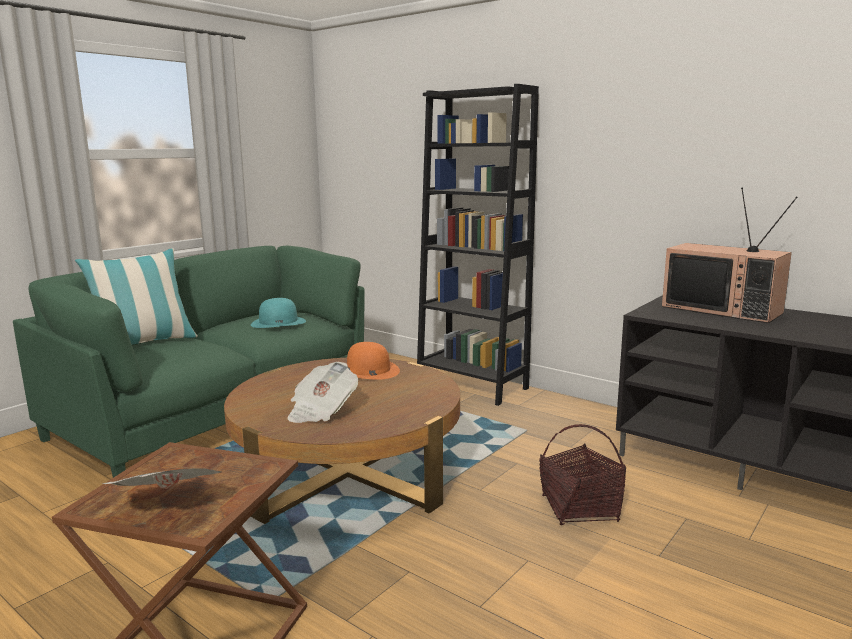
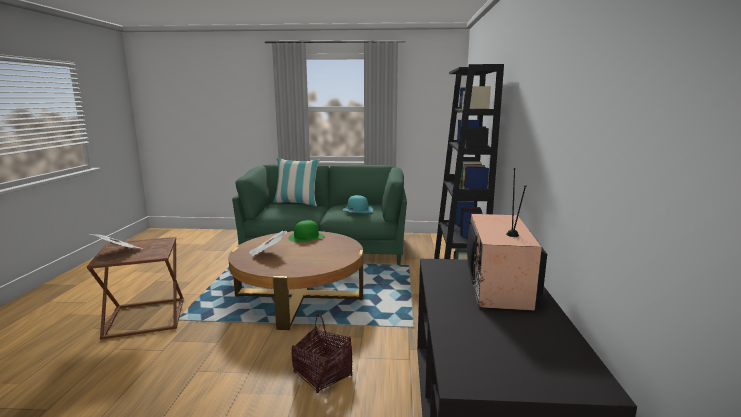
camera: 55 degrees right, 0 degrees up
orange hat [347,342,400,380] -> none
none -> green hat [289,220,324,242]

